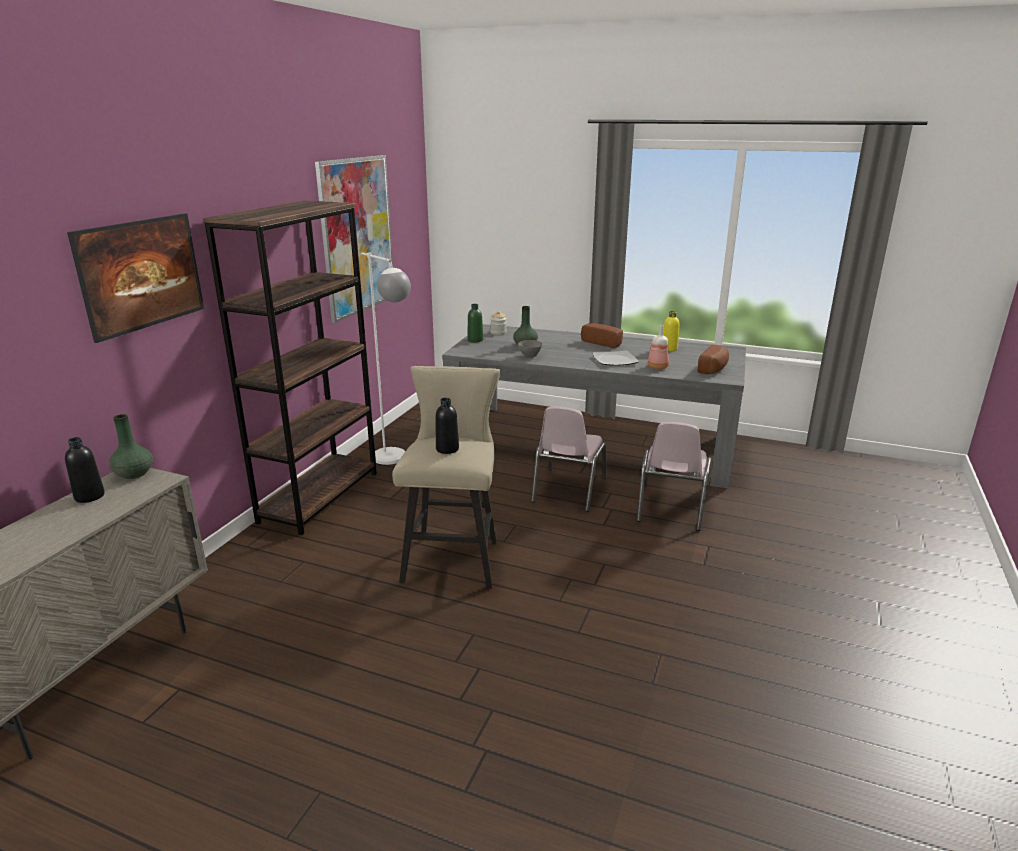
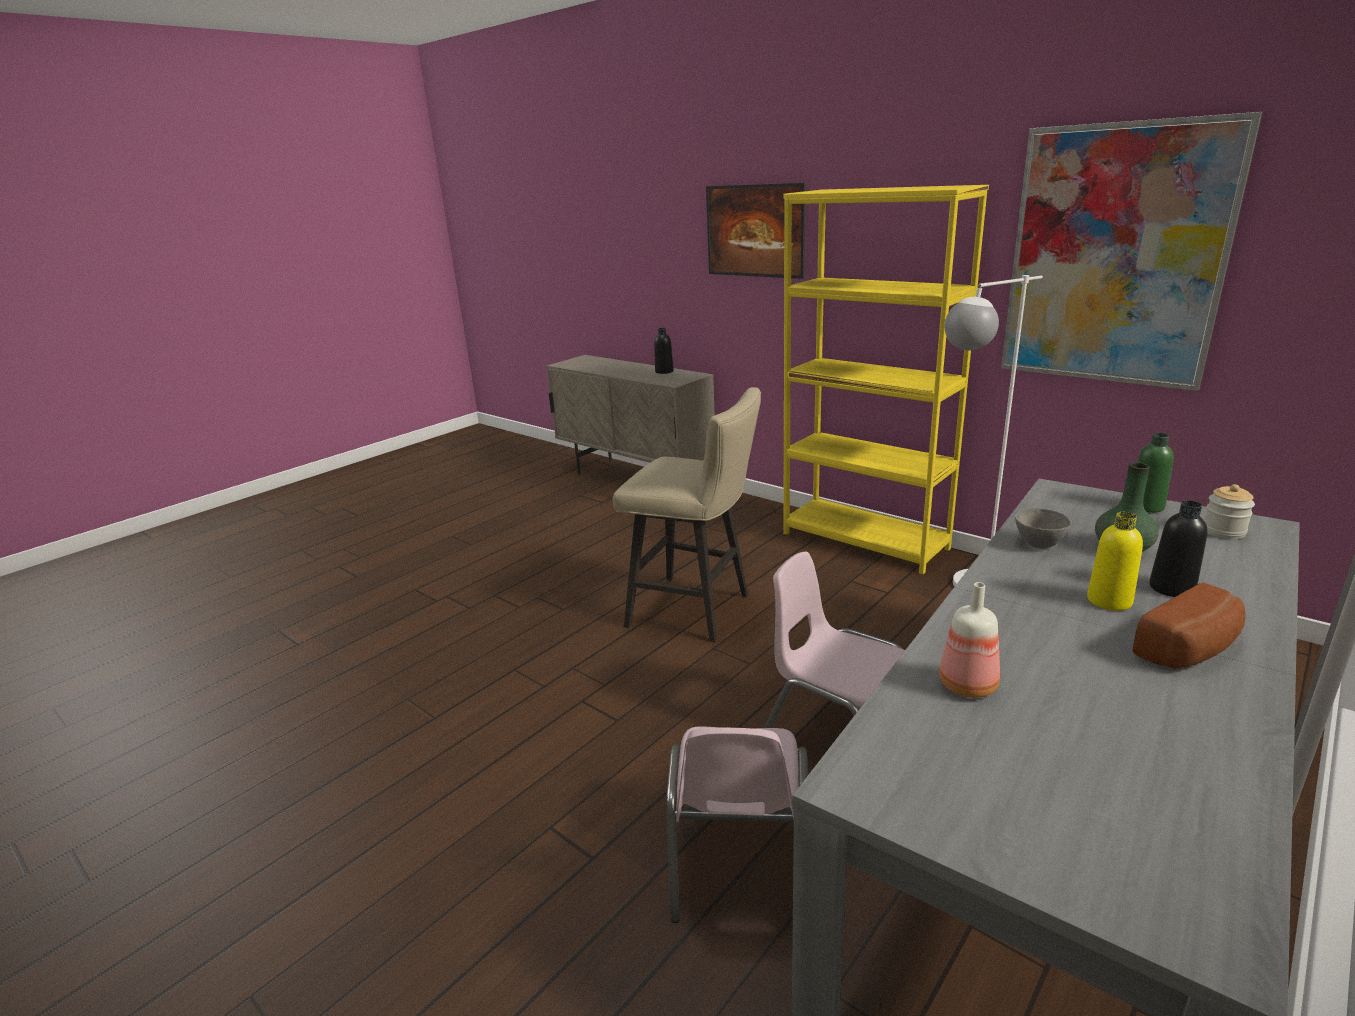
camera: 110 degrees right, 0 degrees up
green vase [109,414,153,479] -> none
brown bookcase [203,200,377,535] -> yellow bookcase [783,185,989,574]
black bottle [435,398,459,454] -> black bottle moved to [1149,500,1208,597]
plate [593,351,639,366] -> none
pink chair [637,422,711,531] -> pink chair turned 120 degrees counterclockwise [666,726,808,923]
yellow bottle [663,311,679,351] -> yellow bottle moved to [1087,512,1143,611]
bread [698,344,729,374] -> none

